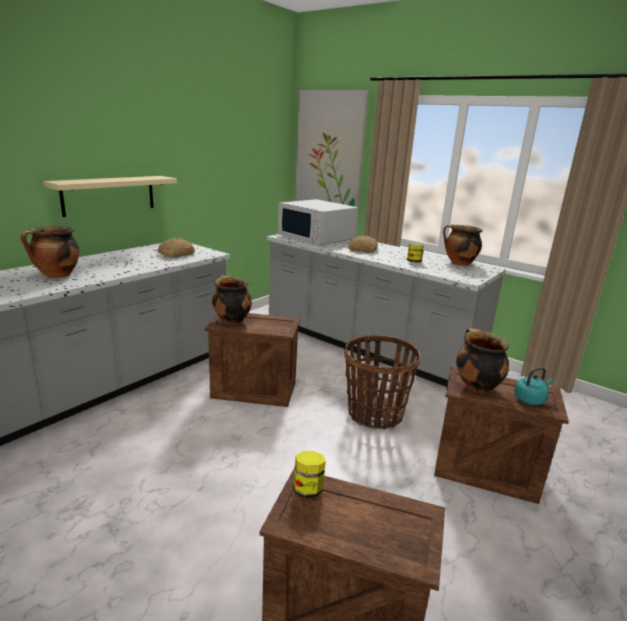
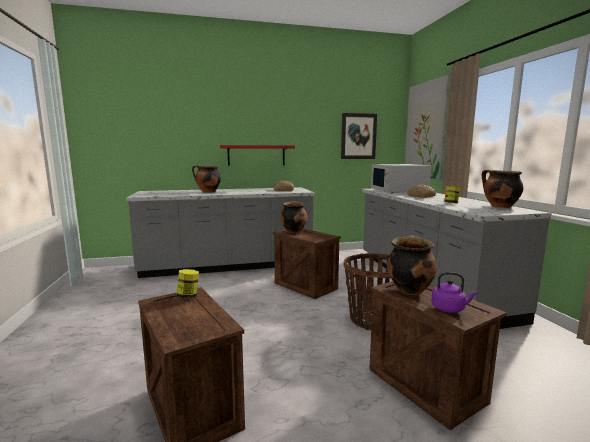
camera: 40 degrees right, 10 degrees down
beige shelf [44,176,177,217] -> red shelf [220,145,295,166]
turquoise kettle [514,367,553,405] -> purple kettle [431,272,478,313]
none -> picture [341,113,377,159]

